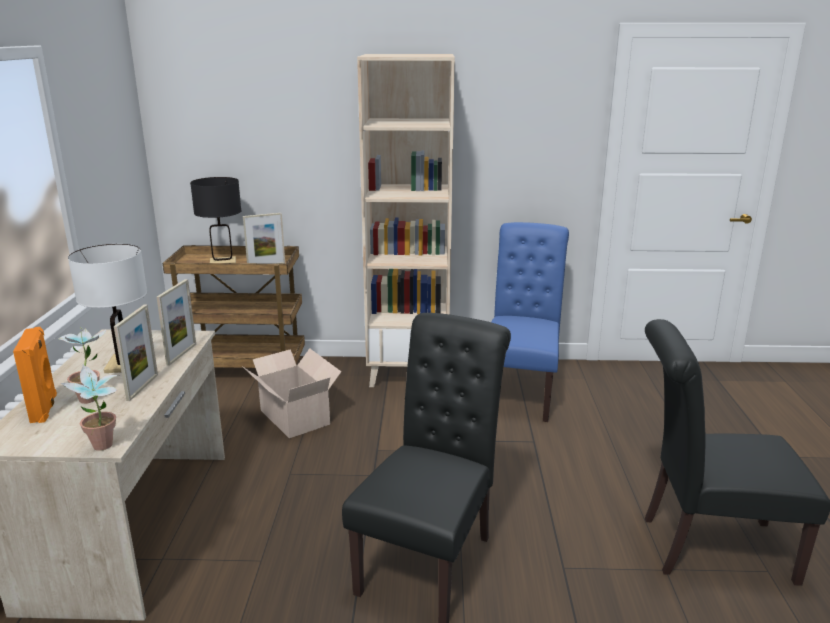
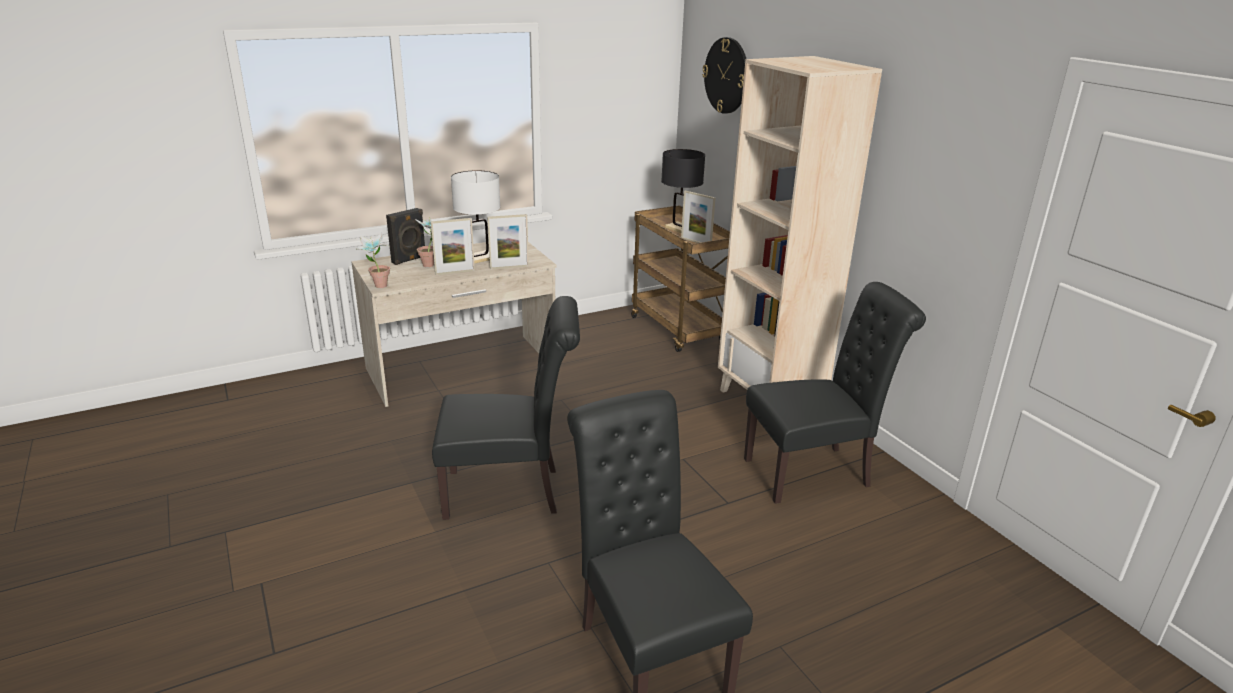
camera: 60 degrees right, 5 degrees up
orange speaker [13,327,57,423] -> black speaker [386,208,425,265]
cardboard box [242,348,341,438] -> none
blue chair [491,222,569,422] -> black chair [744,282,926,504]
none -> wall clock [702,37,746,114]

